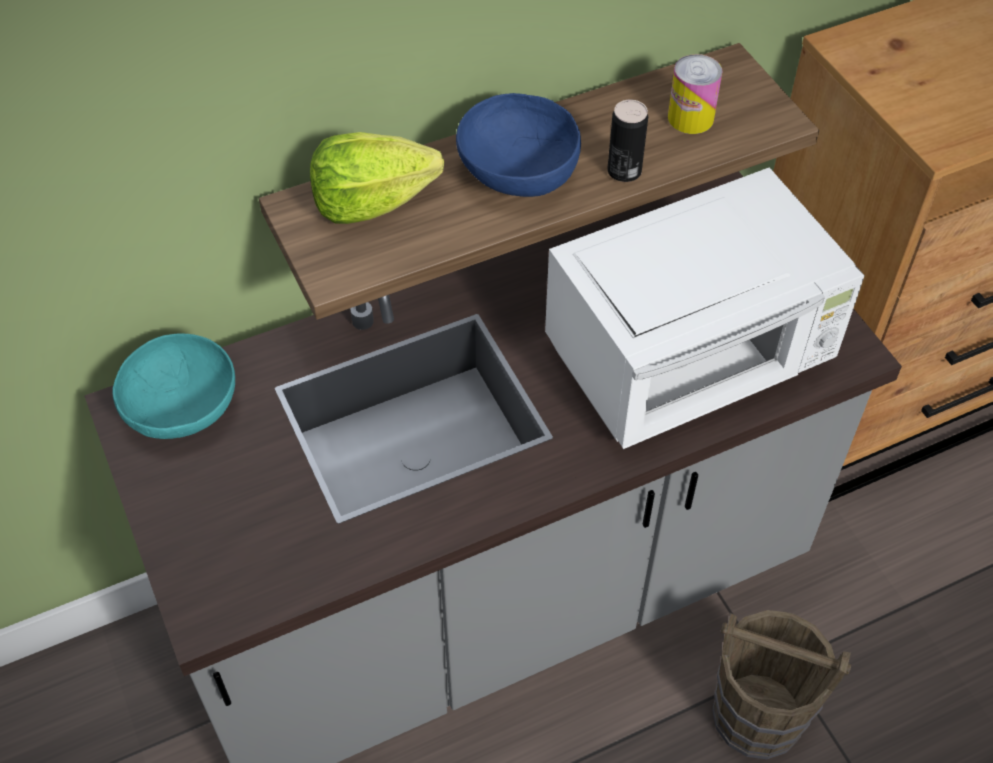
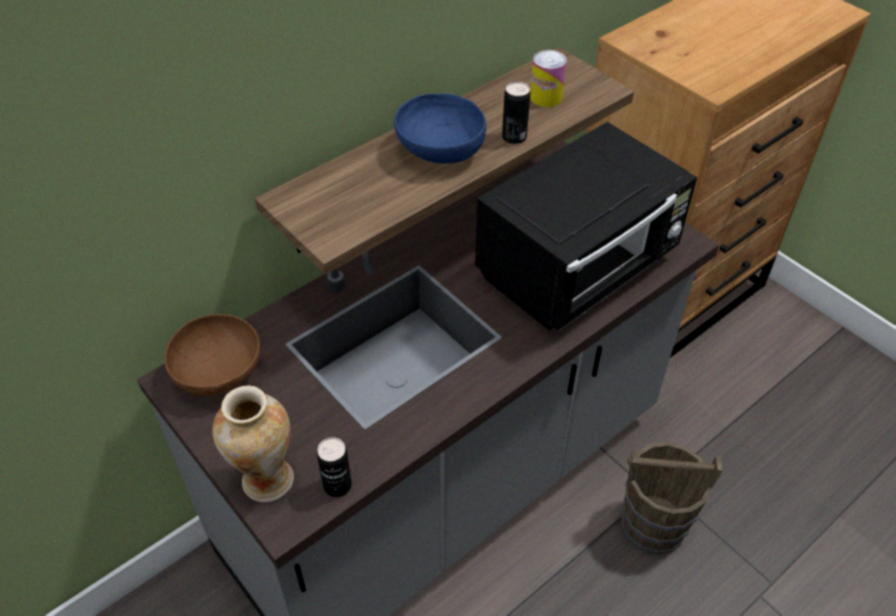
camera: 15 degrees left, 5 degrees down
turquoise bowl [113,333,235,439] -> brown bowl [165,314,260,396]
lettuce [310,132,444,224] -> none
white microwave [545,167,865,449] -> black microwave [475,122,697,332]
none -> vase [213,385,294,503]
none -> can [317,437,352,497]

